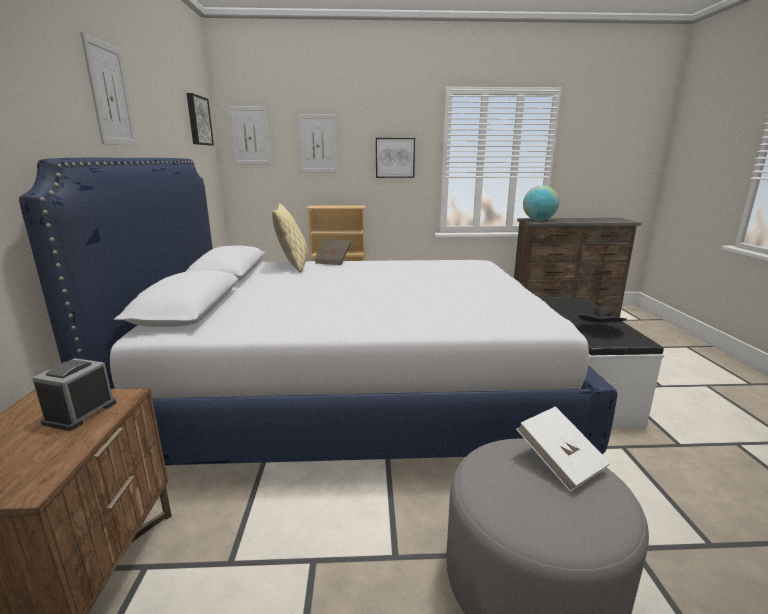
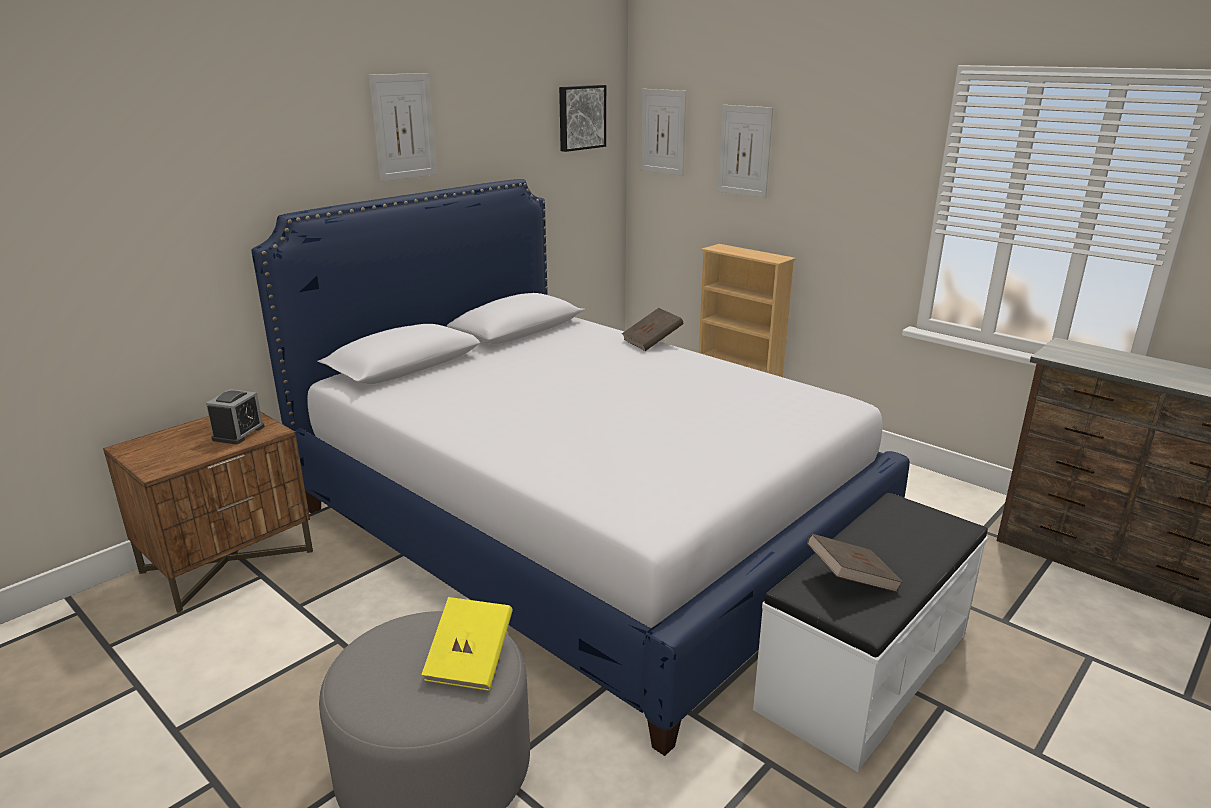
camera: 45 degrees right, 5 degrees up
alarm clock [32,358,117,431] -> alarm clock turned 135 degrees clockwise [206,389,265,444]
pillow [272,203,308,273] -> none
picture [376,138,415,178] -> none
white book [516,406,611,492] -> yellow book [421,597,513,691]
globe [523,185,559,221] -> none
black hat [578,305,627,323] -> brown book [807,534,903,592]

